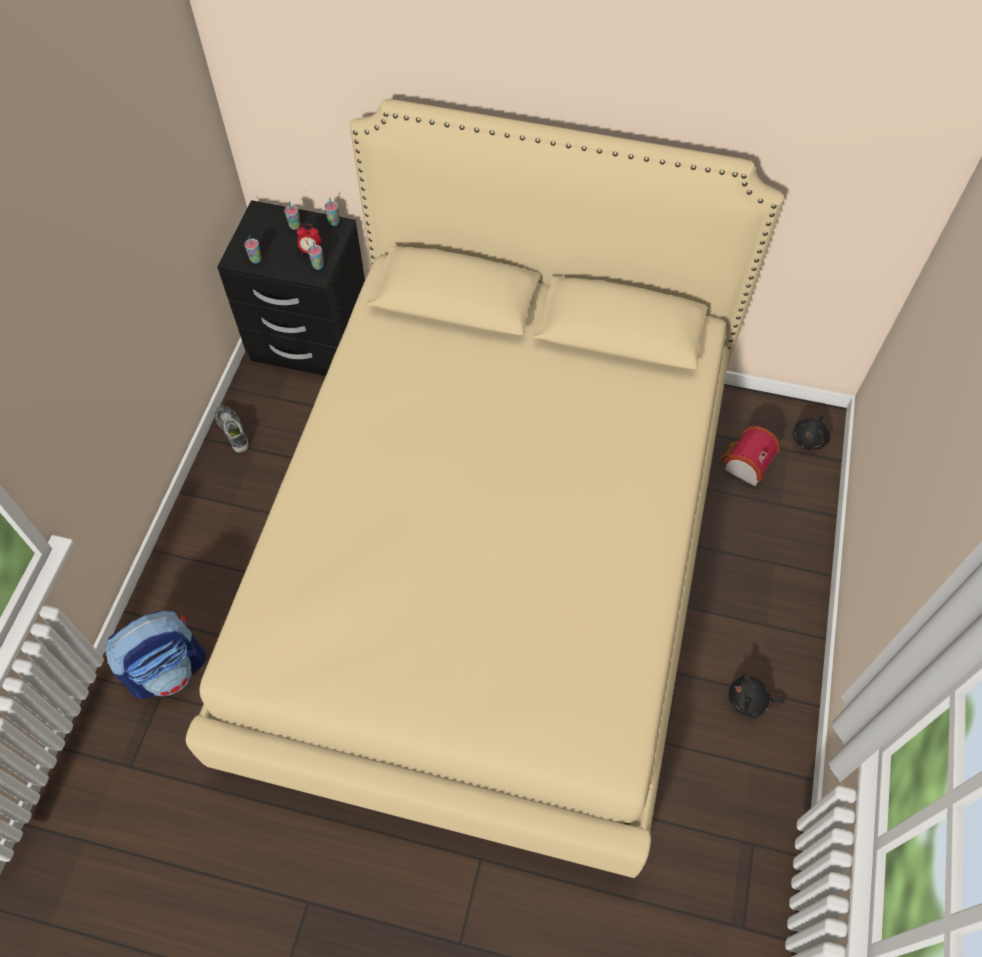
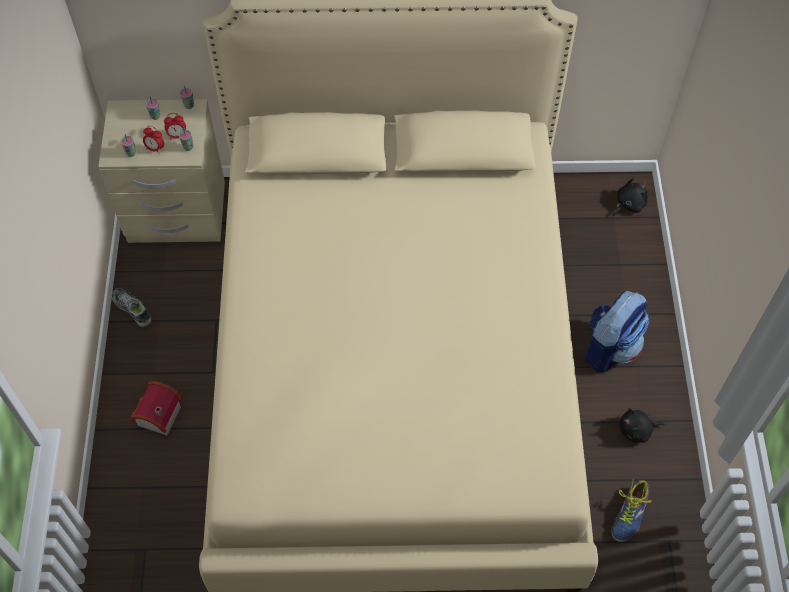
camera: 15 degrees left, 0 degrees up
backpack [105,611,206,699] -> backpack moved to [585,291,649,372]
black nightstand [217,200,365,376] -> beige nightstand [98,99,225,243]
toy house [719,426,780,486] -> toy house moved to [130,381,182,436]
black plush toy [793,416,830,450] -> black plush toy turned 150 degrees counterclockwise [612,178,649,216]
none -> alarm clock [143,126,164,153]
none -> shoe [612,480,652,542]

